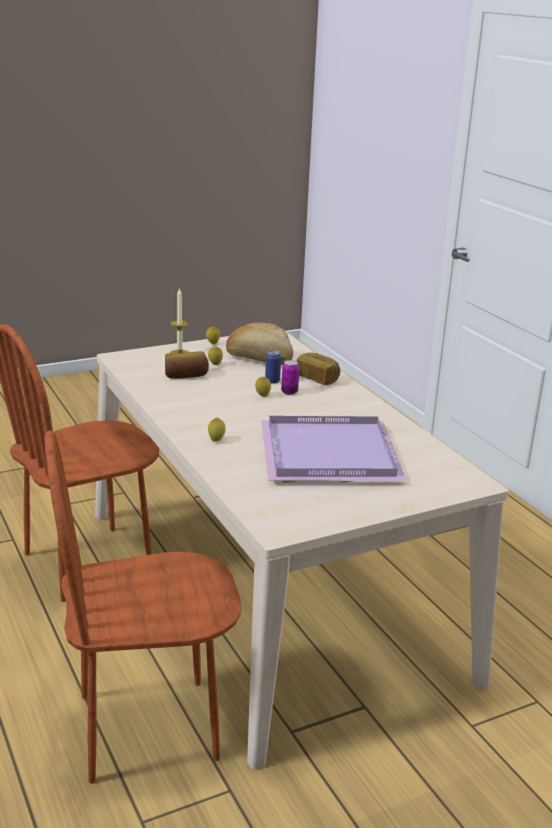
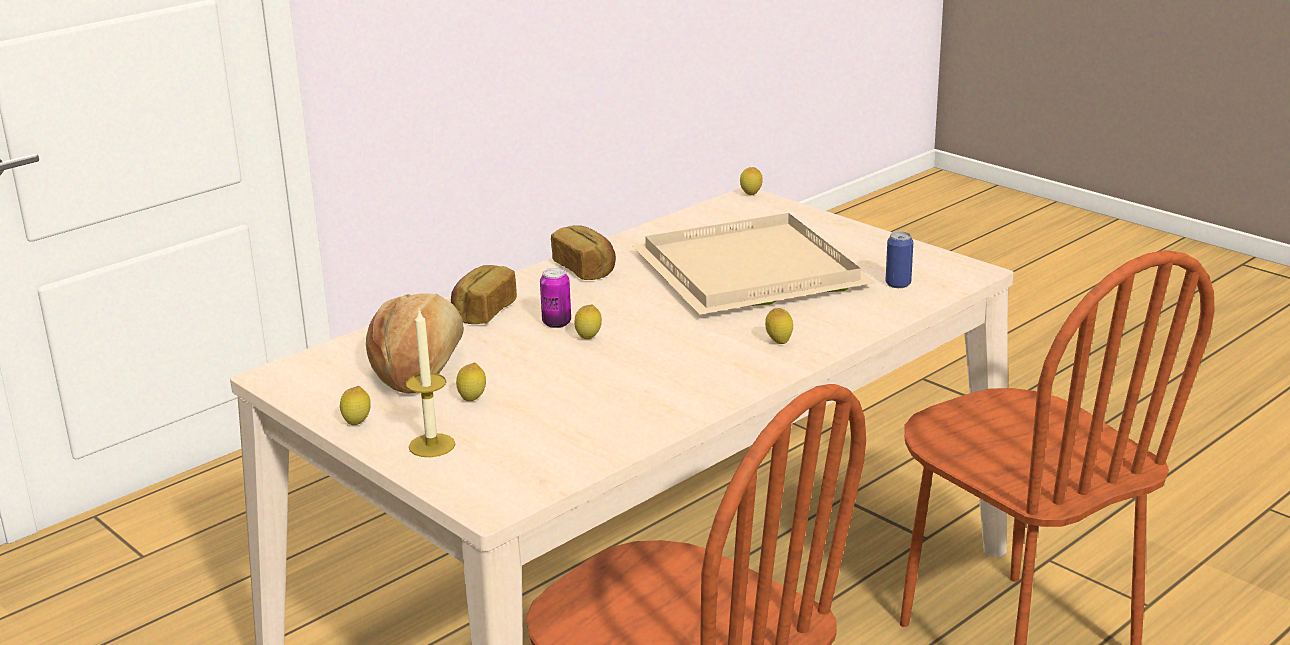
camera: 105 degrees left, 0 degrees up
bread [165,351,209,379] -> bread moved to [551,225,616,280]
purple tray [261,416,406,483] -> beige tray [632,213,876,314]
can [265,350,281,384] -> can moved to [886,231,913,288]
none -> lemon [740,167,763,195]

